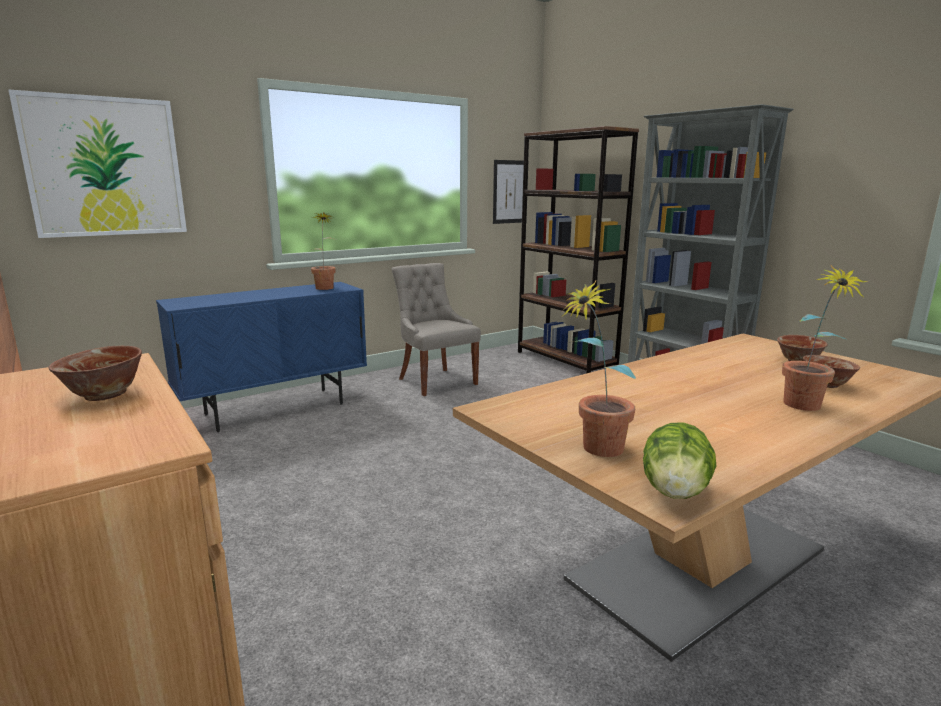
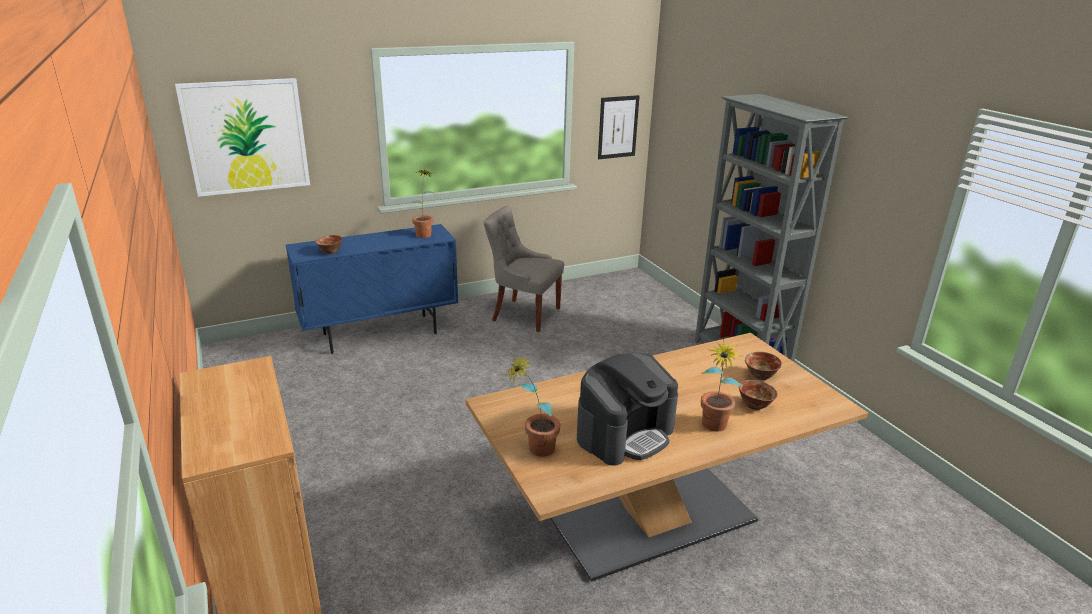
camera: 10 degrees right, 10 degrees up
bowl [48,346,142,401] -> bowl moved to [315,235,342,254]
grey chair [392,263,481,396] -> grey chair turned 45 degrees counterclockwise [483,206,564,332]
brown bookcase [518,126,639,374] -> none
lettuce [643,422,716,499] -> none
none -> coffee machine [577,353,678,466]

